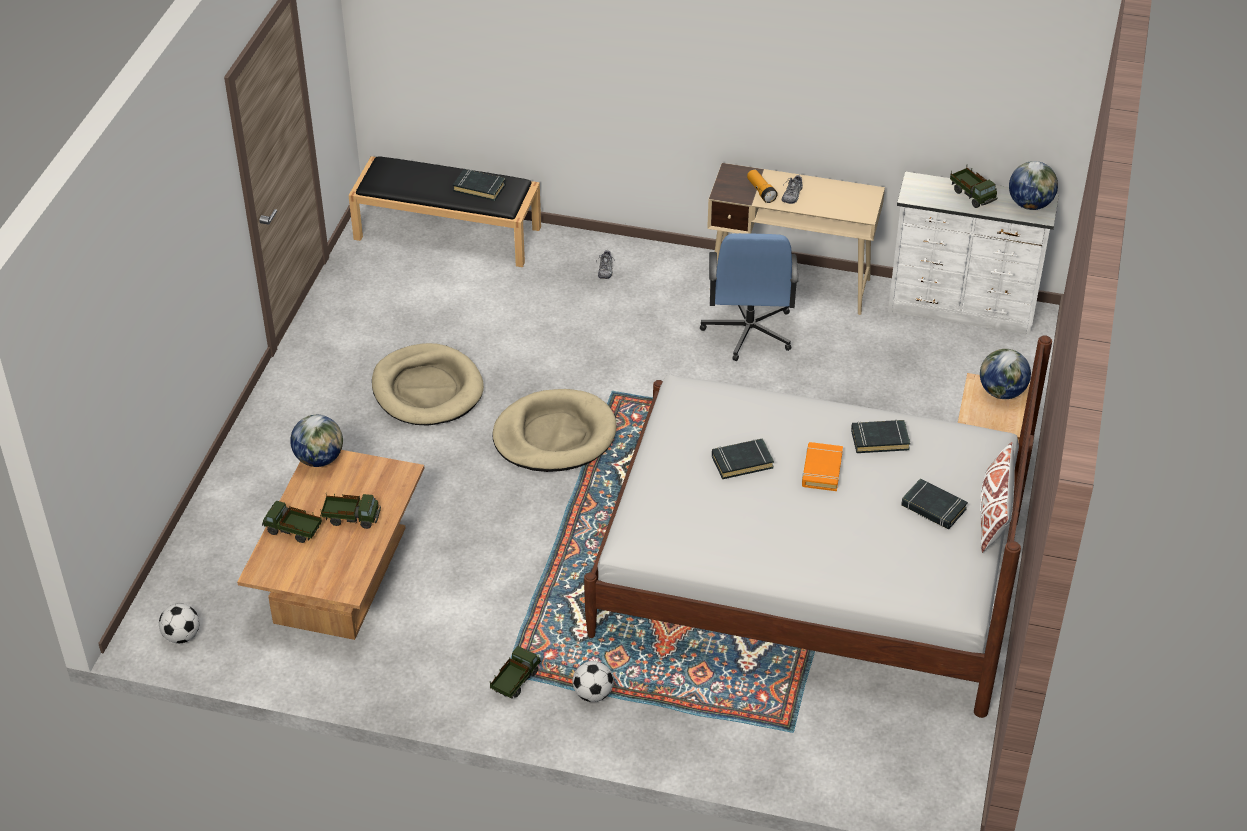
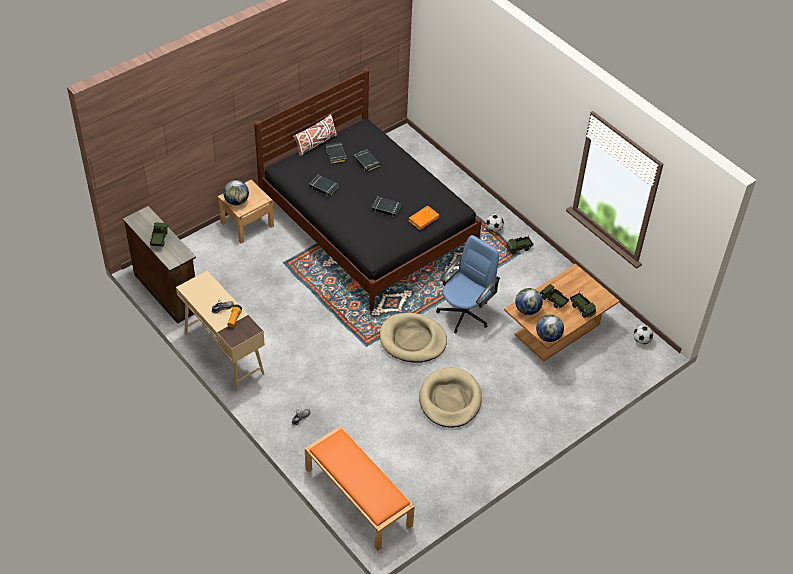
camera: 145 degrees left, 5 degrees up
black bench [348,156,541,267] -> orange bench [305,426,415,551]
black book [453,169,506,201] -> black book moved to [354,149,381,173]
white bed [584,335,1052,718] -> black bed [254,68,482,311]
blue office chair [700,233,798,361] -> blue office chair moved to [436,235,500,334]
orange book [802,442,843,491] -> orange book moved to [409,206,439,230]
white dresser [888,172,1059,335] -> brown dresser [123,206,196,324]
globe [1009,161,1058,210] -> globe moved to [515,288,543,315]

